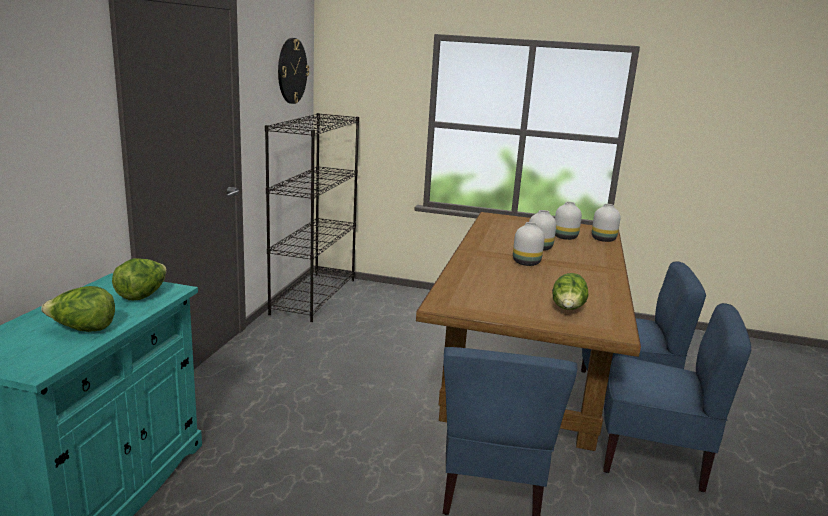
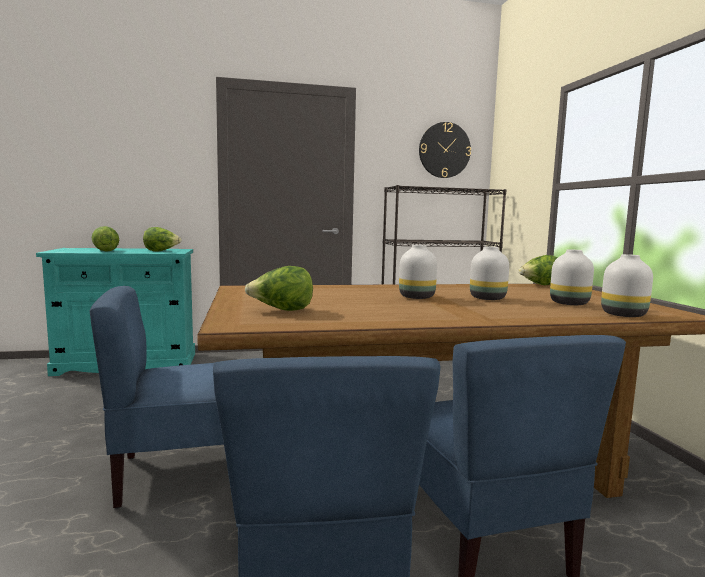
camera: 65 degrees right, 10 degrees down
none -> lettuce [519,255,558,285]

